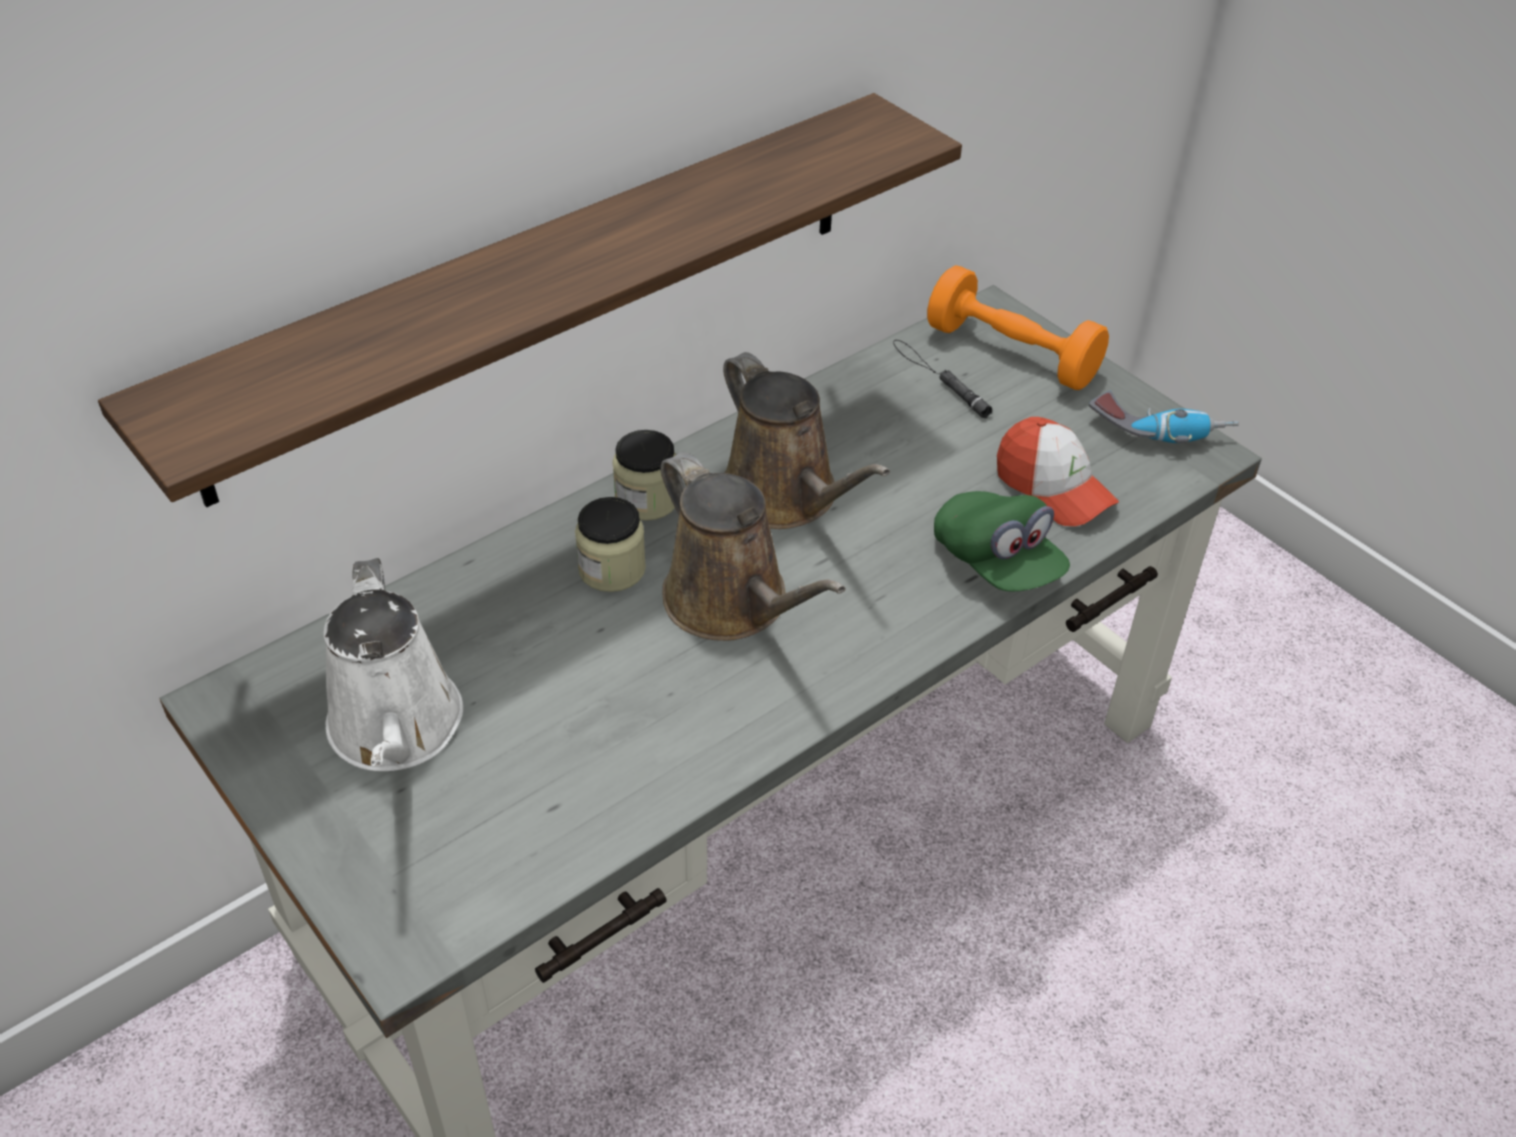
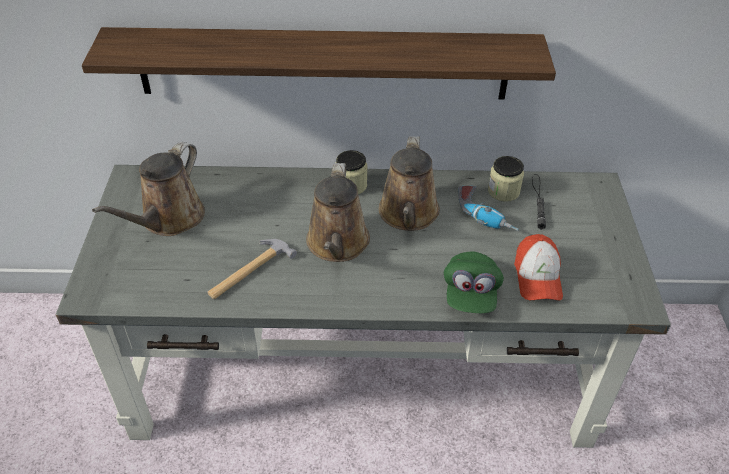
camera: 40 degrees right, 0 degrees up
white watering can [324,558,463,771] -> brown watering can [92,142,205,236]
jar [575,497,646,592] -> jar moved to [488,156,524,202]
orange dumbbell [927,265,1109,390] -> none
power drill [1089,390,1239,443] -> power drill moved to [458,186,519,231]
none -> hammer [208,239,297,299]

